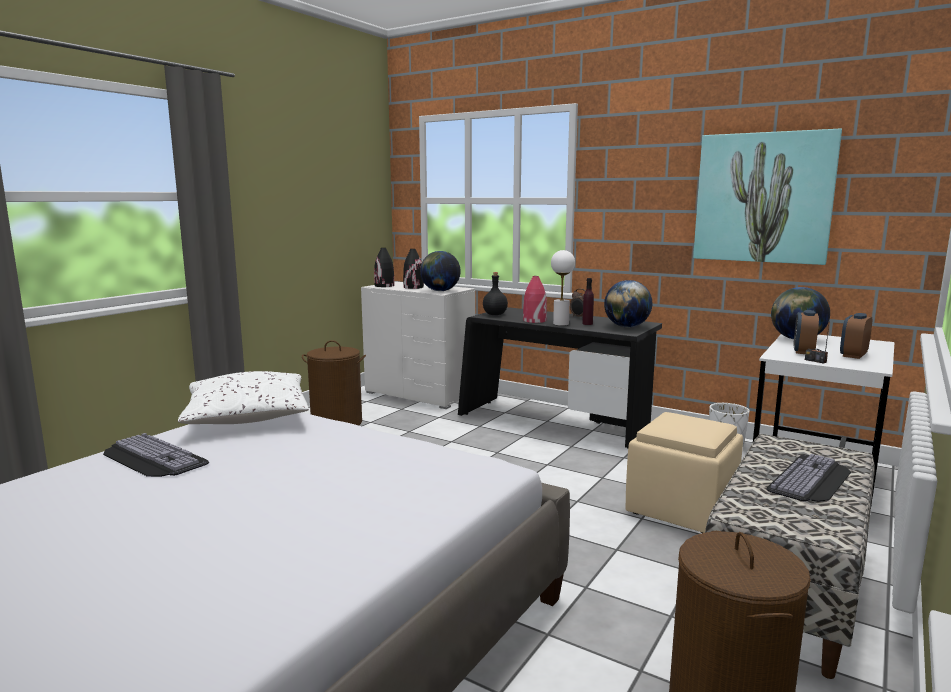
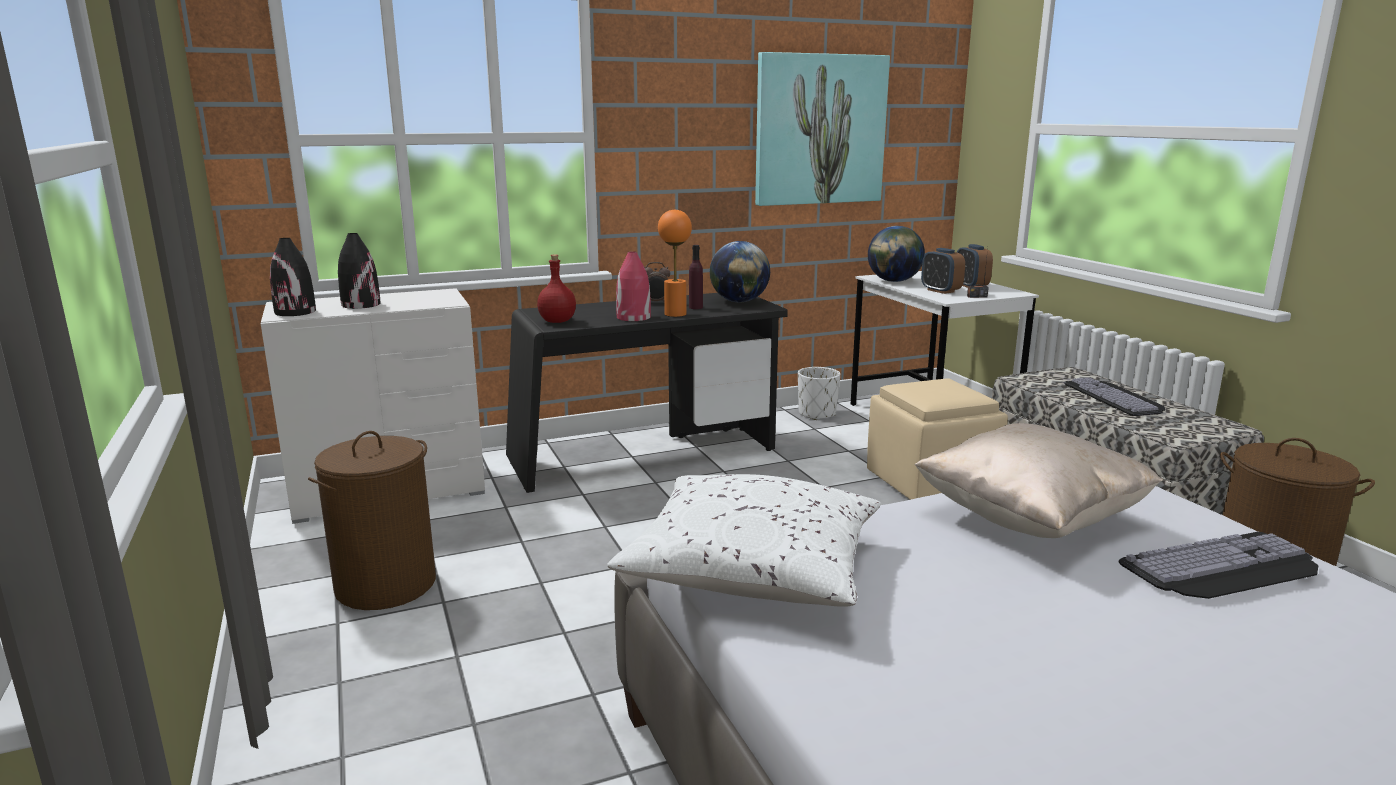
camera: 55 degrees left, 5 degrees up
keyboard [103,433,209,477] -> keyboard moved to [1119,532,1319,599]
globe [420,251,461,291] -> none
black bottle [483,272,508,315] -> red bottle [537,254,576,323]
white table lamp [551,250,575,326] -> orange table lamp [658,210,692,317]
none -> beige pillow [915,423,1163,538]

